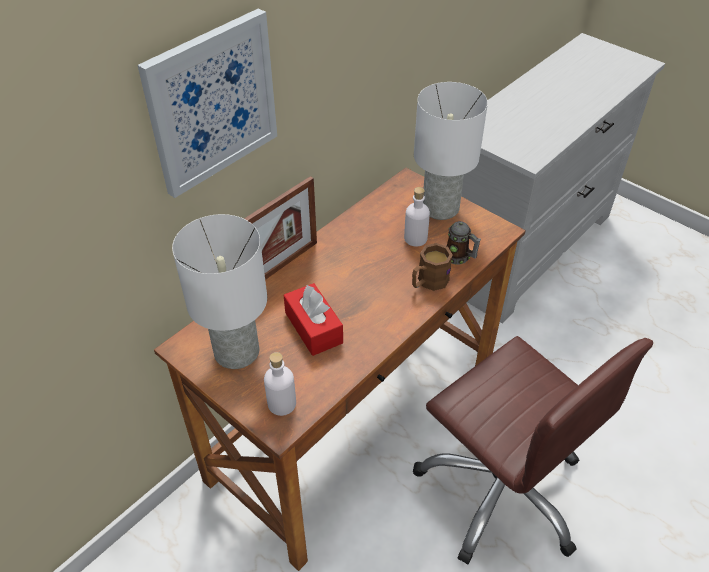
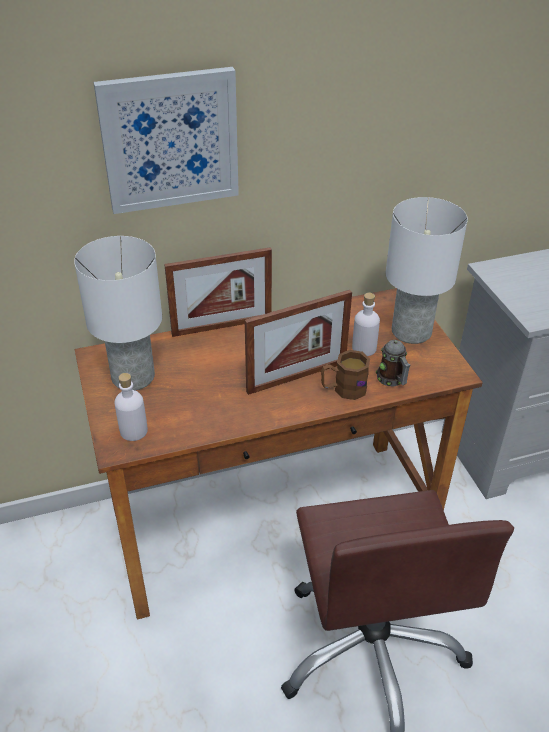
camera: 30 degrees right, 5 degrees down
red tissue box [284,283,343,356] -> none
none -> picture frame [245,290,352,395]

